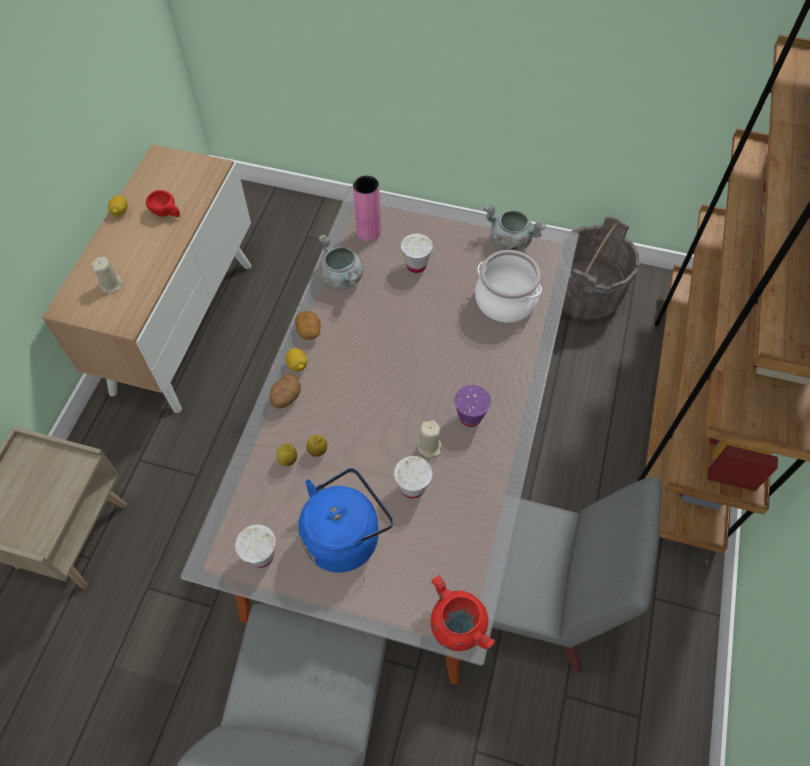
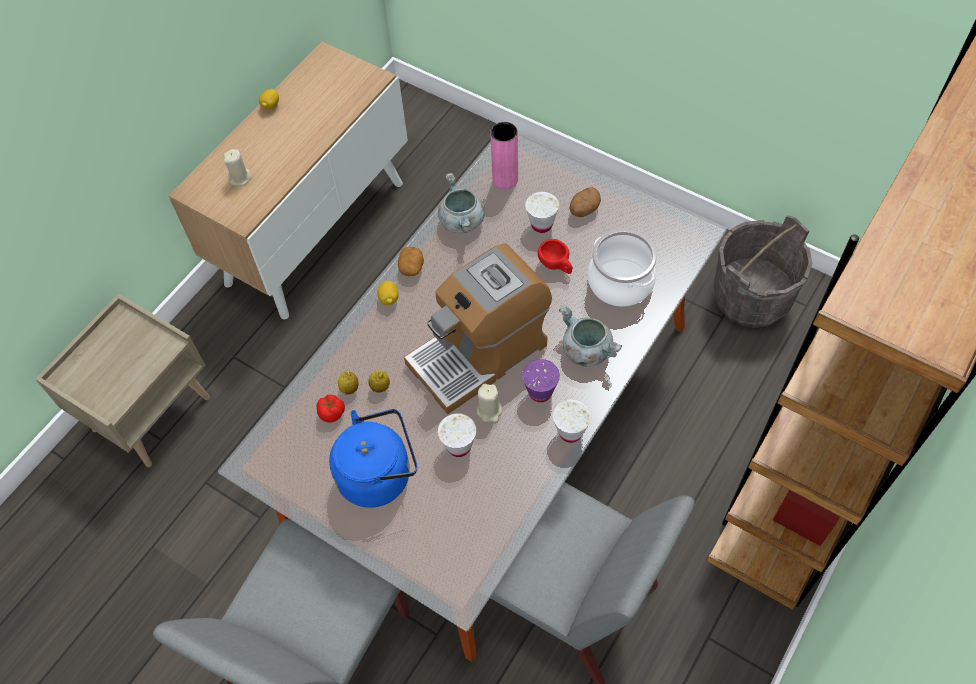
camera: 20 degrees right, 0 degrees up
red cup [146,190,180,217] -> red cup moved to [538,239,573,274]
white cup [235,524,276,568] -> white cup moved to [553,399,591,443]
potato [270,373,301,409] -> potato moved to [569,187,601,217]
red cooking pot [430,575,495,651] -> none
grey cooking pot [484,204,546,251] -> grey cooking pot moved to [559,305,622,367]
none -> tomato [316,395,345,423]
none -> coffee machine [404,243,552,414]

